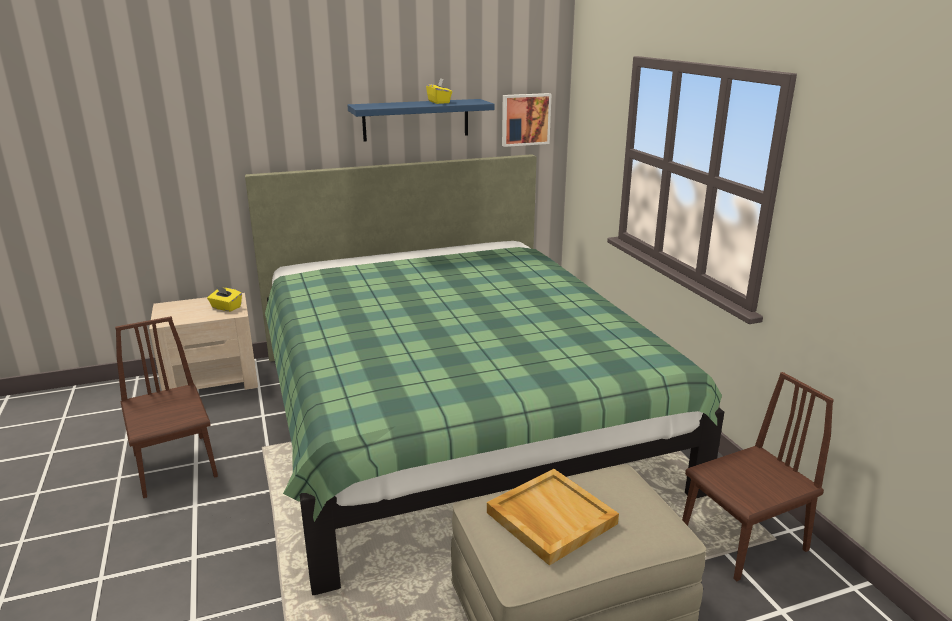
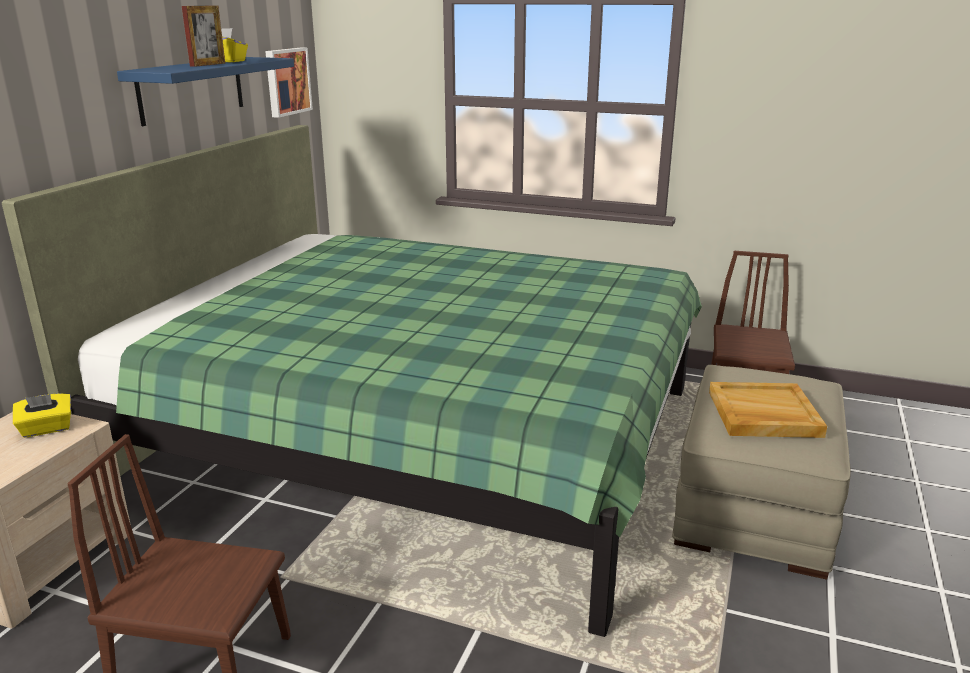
camera: 50 degrees left, 0 degrees up
none -> picture frame [182,5,225,67]

